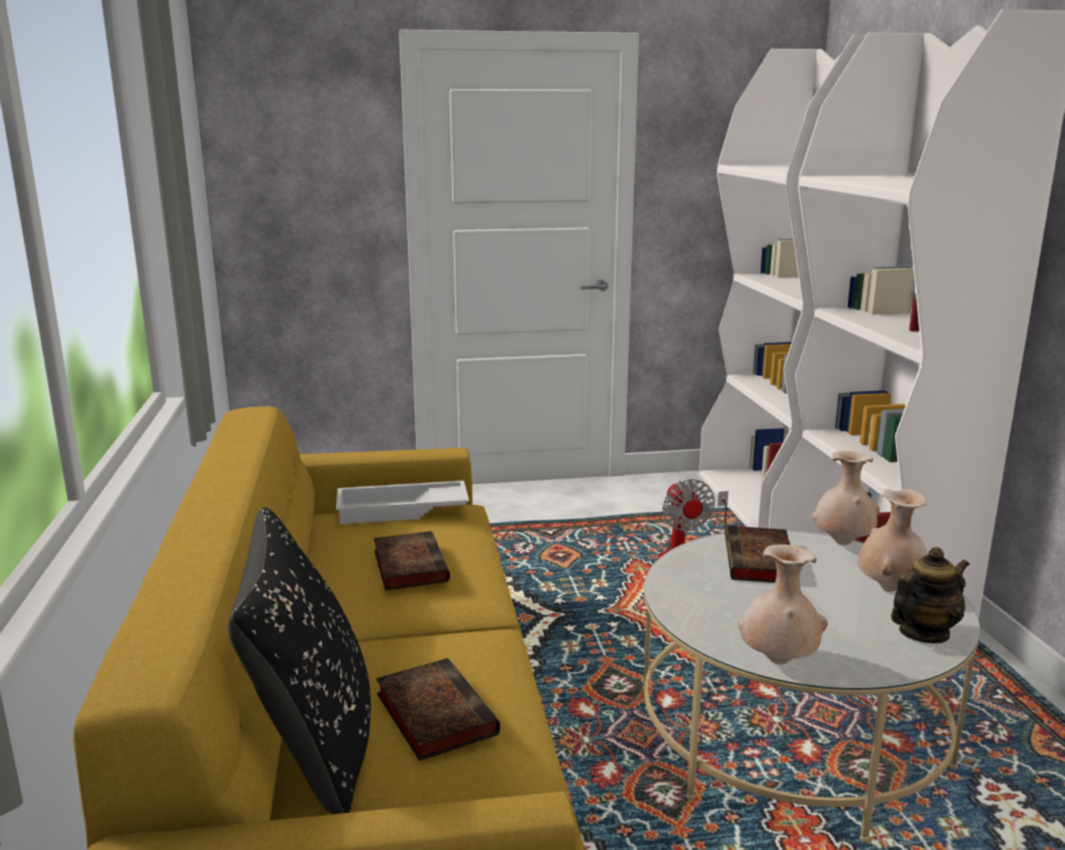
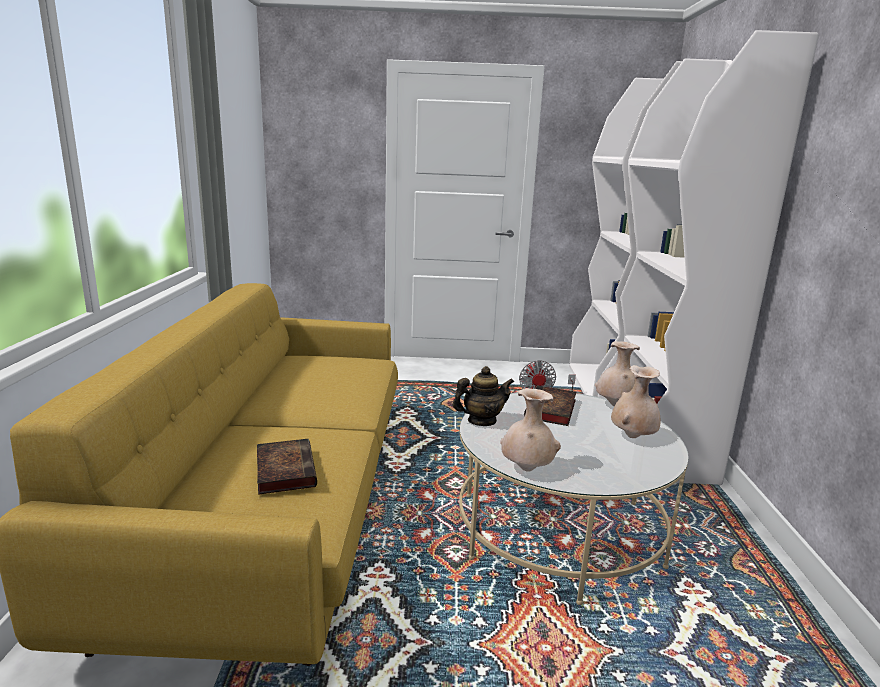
camera: 10 degrees right, 0 degrees up
black pillow [228,508,371,814] -> none
white tray [336,481,469,524] -> none
book [374,531,450,591] -> none
teapot [891,547,970,643] -> teapot moved to [453,366,514,426]

